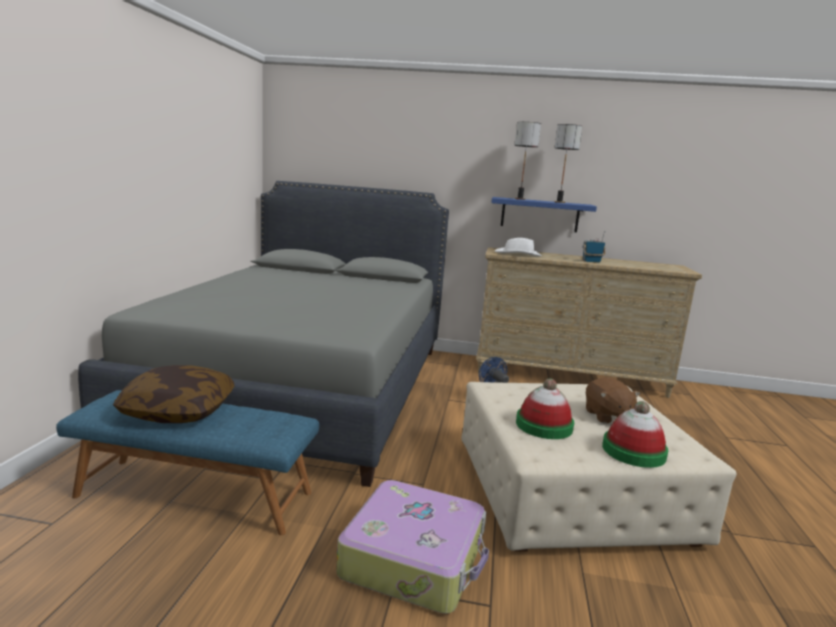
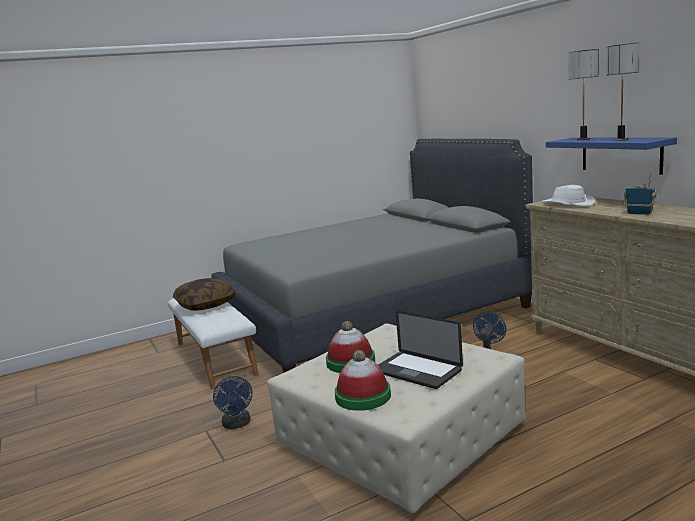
camera: 55 degrees right, 0 degrees up
blue bench [56,390,319,535] -> white bench [168,299,259,389]
suitcase [337,480,489,614] -> blue fan [213,376,253,429]
brown plush toy [586,377,641,424] -> laptop [378,311,463,389]

